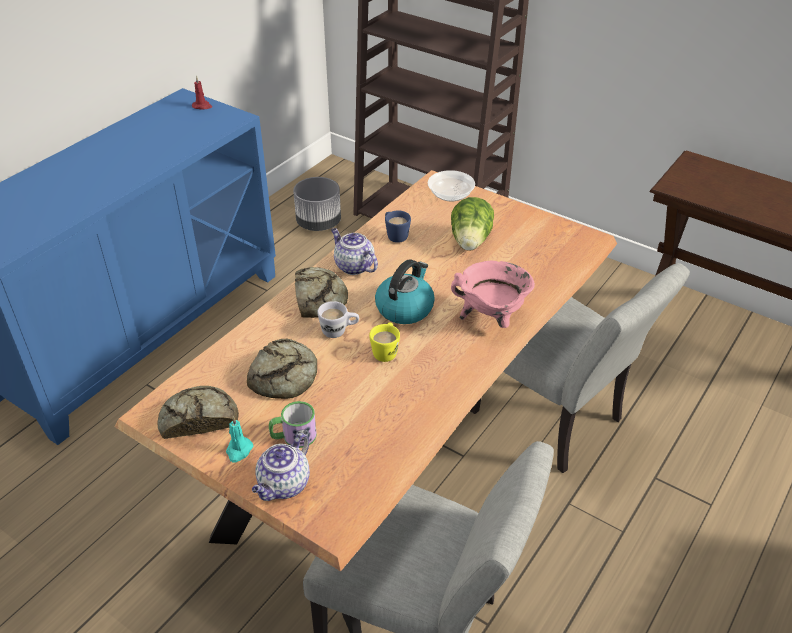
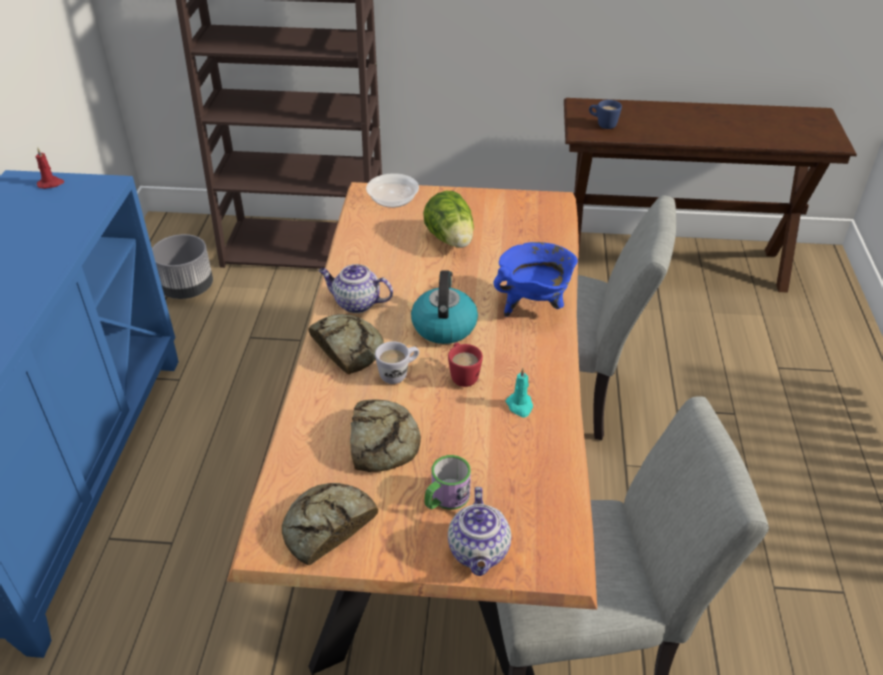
camera: 30 degrees left, 0 degrees up
turquoise candle [226,416,253,462] -> turquoise candle moved to [506,368,533,417]
yellow mug [369,323,400,362] -> red mug [448,343,483,387]
blue mug [385,210,411,243] -> blue mug moved to [589,100,622,129]
pink cooking pot [451,261,535,328] -> blue cooking pot [494,242,578,317]

